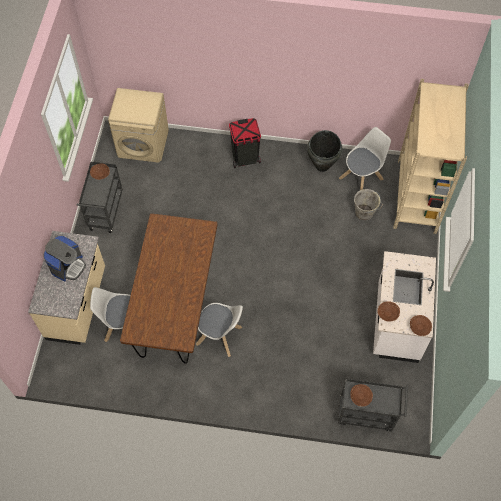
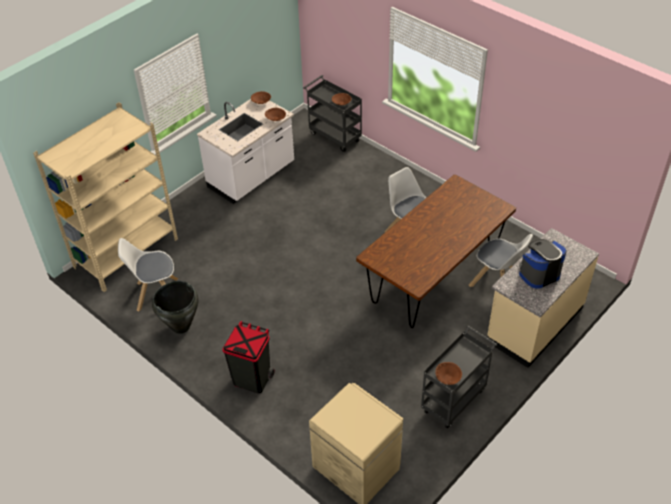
camera: 145 degrees left, 15 degrees down
grey bucket [354,189,383,221] -> none

